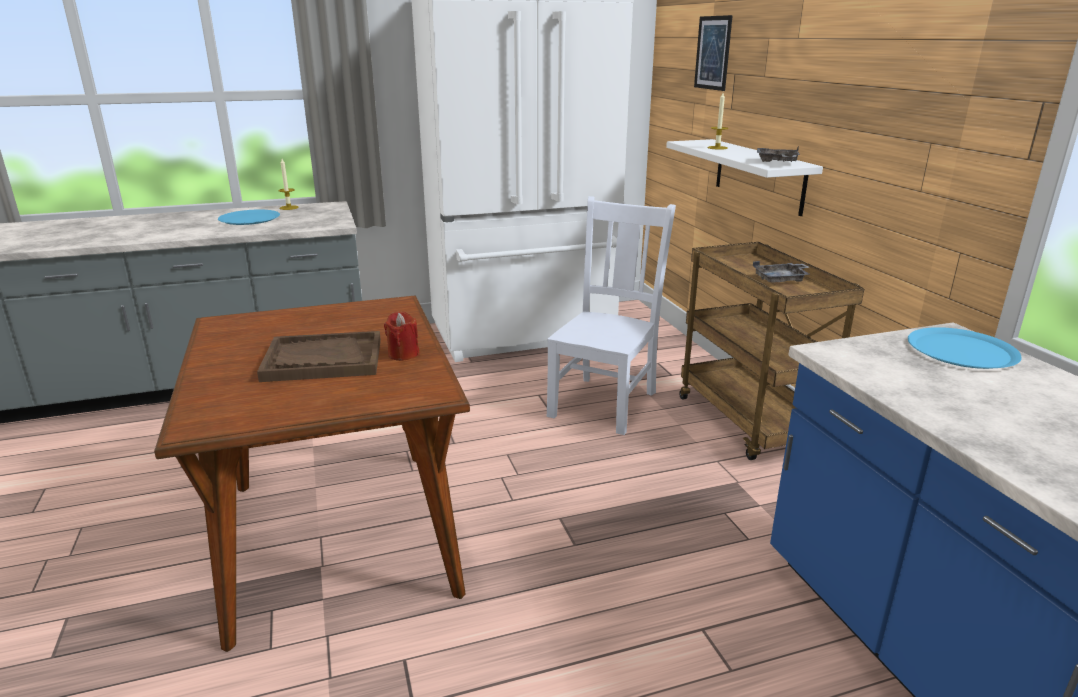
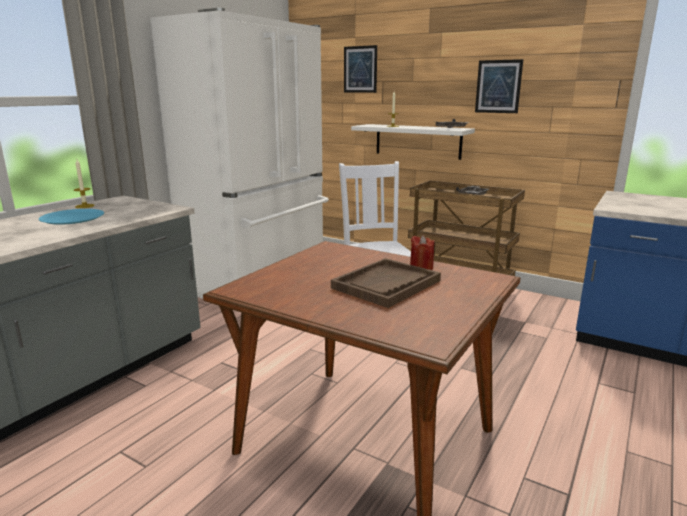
camera: 40 degrees left, 5 degrees down
blue plate [908,327,1022,369] -> none
none -> picture [475,59,523,113]

